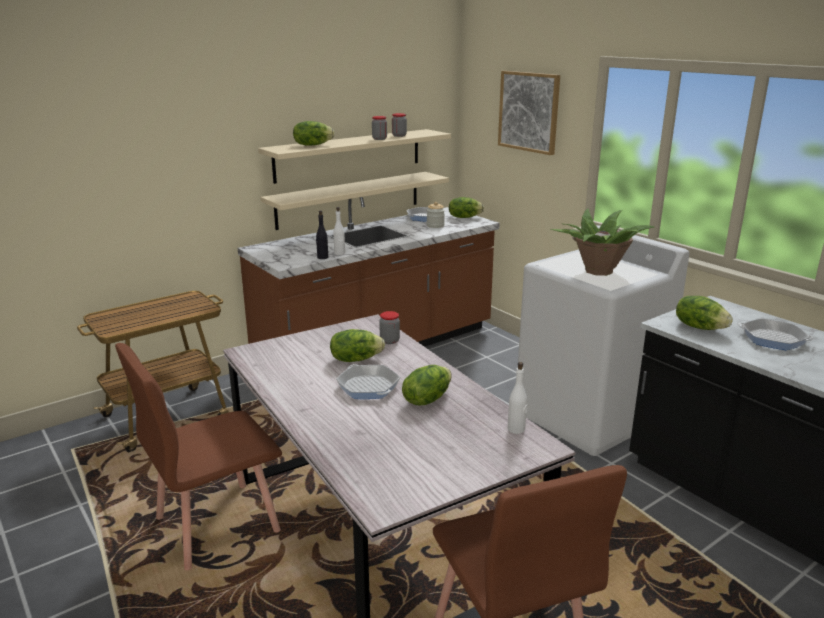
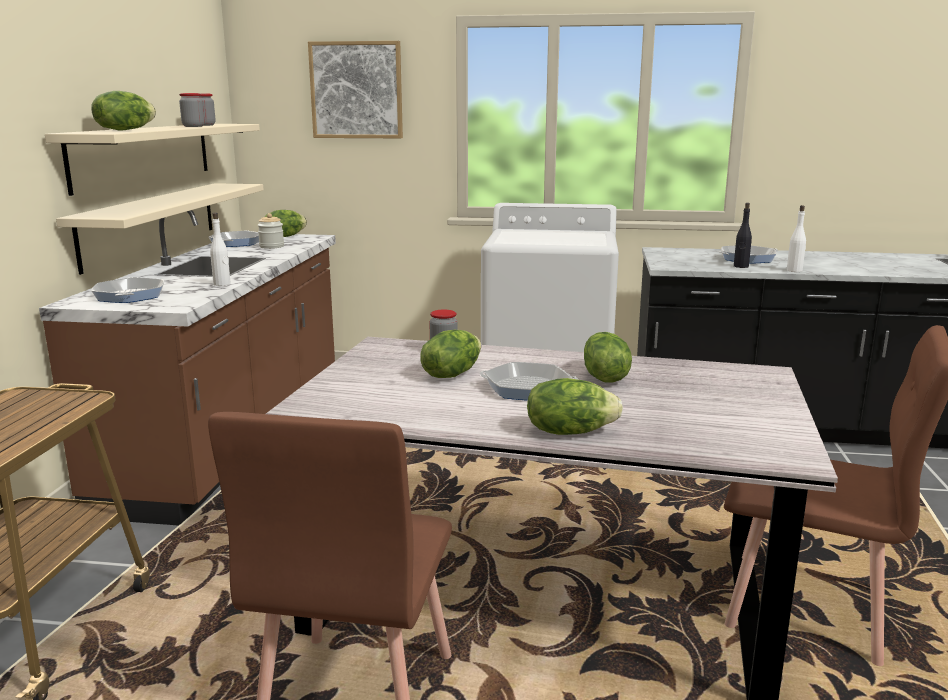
camera: 45 degrees left, 5 degrees down
black bottle [316,211,328,259] -> black bottle moved to [734,203,752,268]
white bottle [508,362,527,434] -> white bottle moved to [787,205,806,272]
potted plant [551,208,654,276] -> none
lettuce [676,296,733,330] -> lettuce moved to [527,378,623,435]
none -> frying pan [92,277,164,303]

